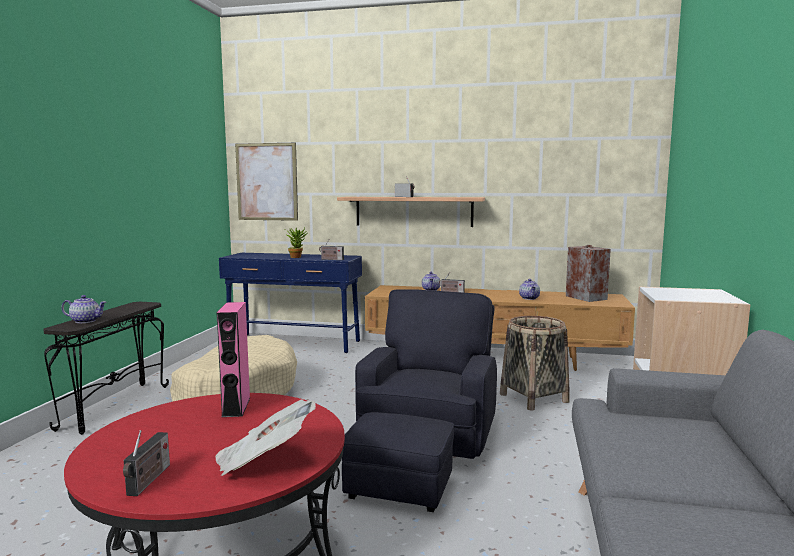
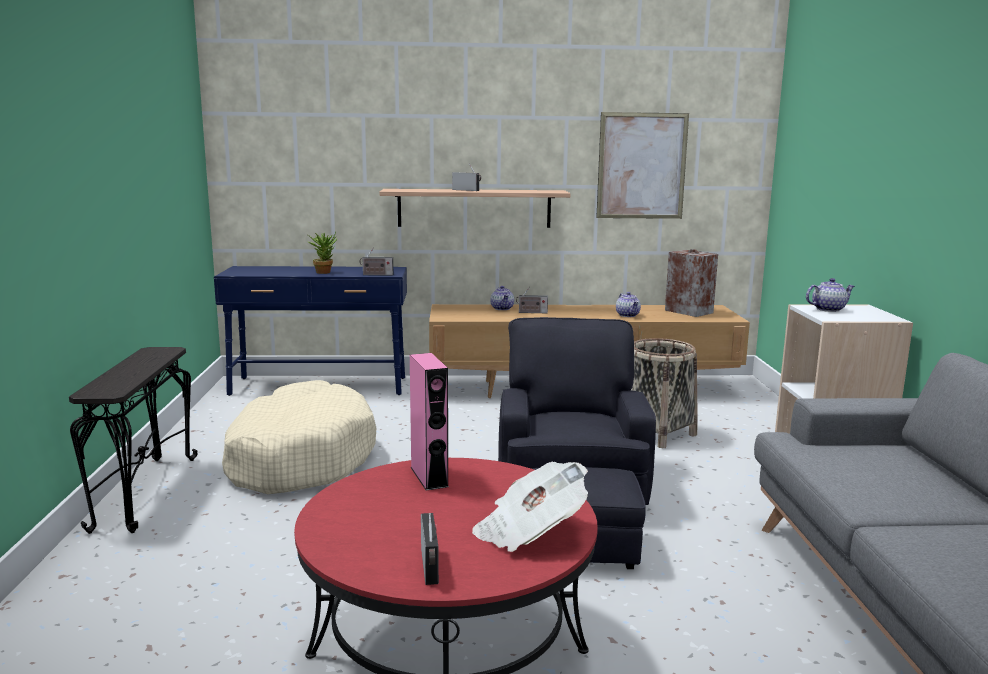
camera: 15 degrees left, 5 degrees up
teapot [61,295,107,323] -> teapot moved to [806,278,855,312]
picture [235,143,298,221] -> picture moved to [596,112,689,219]

